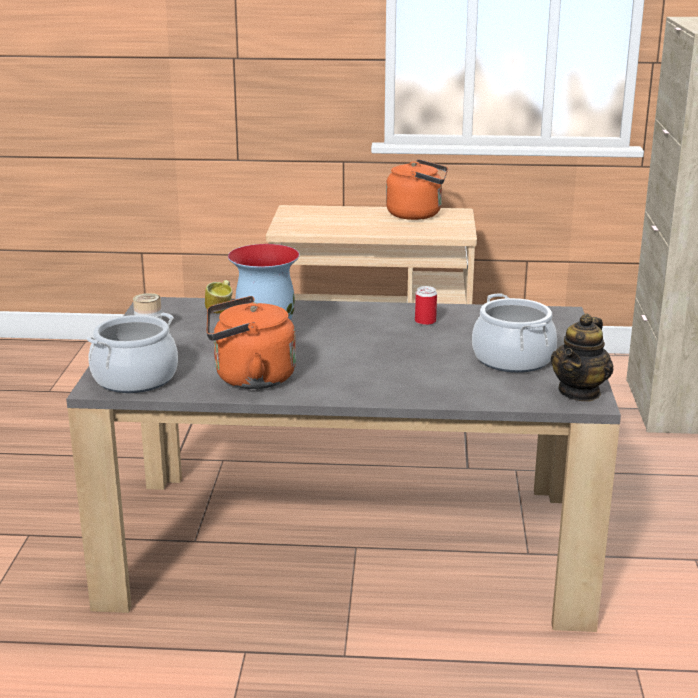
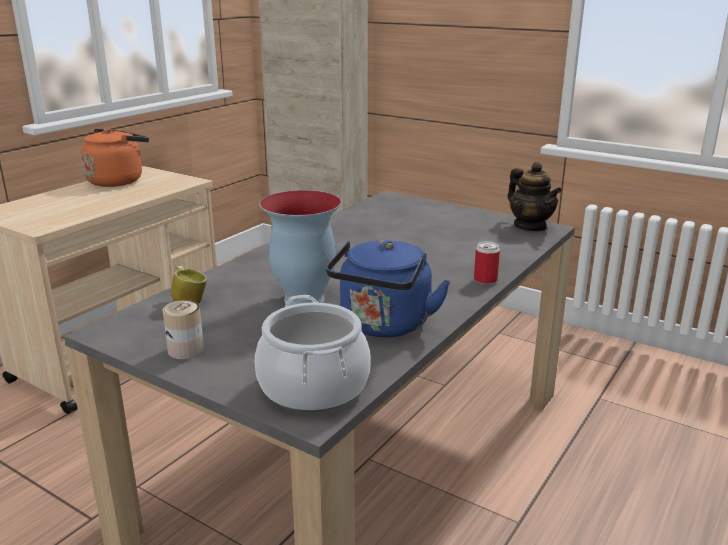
camera: 60 degrees left, 0 degrees up
orange kettle [207,296,296,389] -> blue kettle [326,240,451,337]
can [415,286,437,325] -> can moved to [474,241,500,284]
cooking pot [472,293,557,373] -> none

